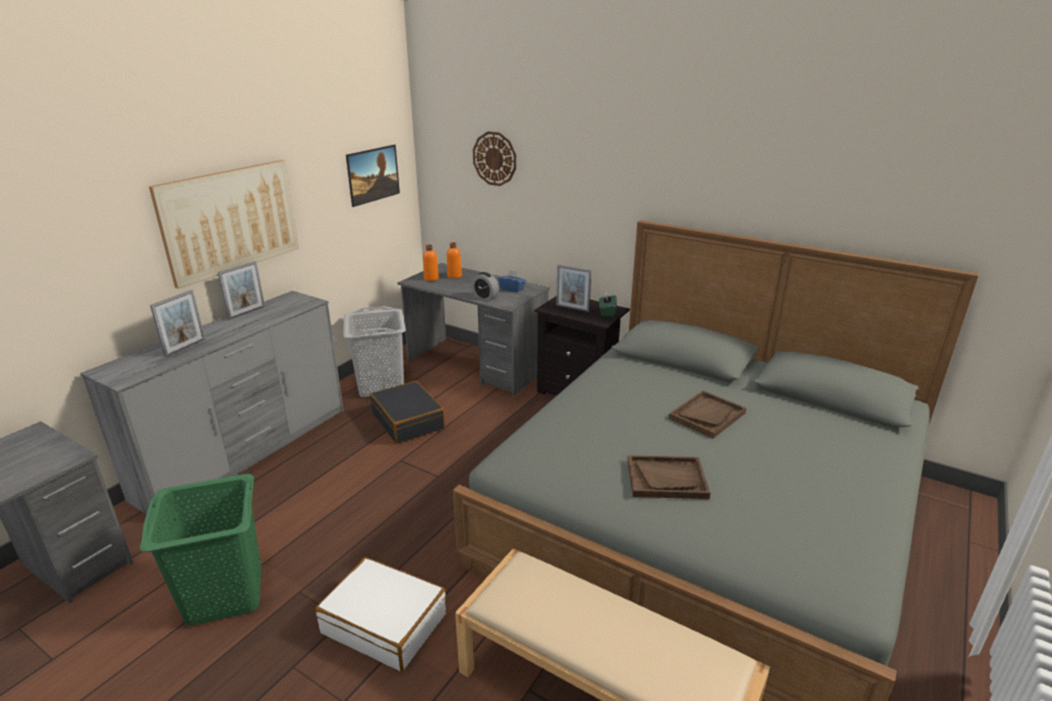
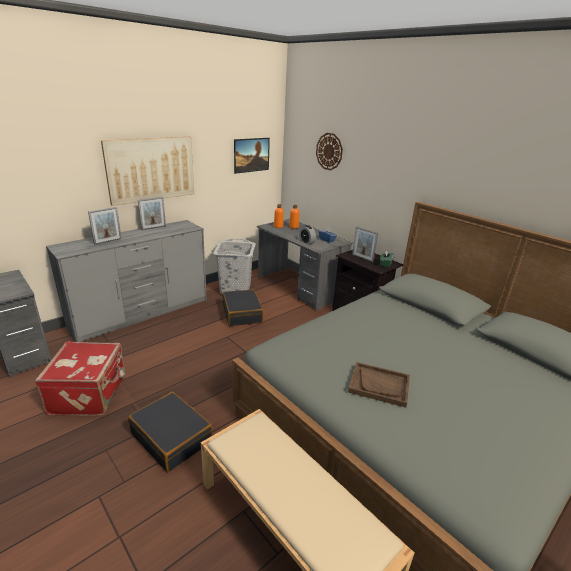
camera: 15 degrees right, 0 degrees up
green laundry basket [140,474,262,626] -> red suitcase [35,341,125,416]
white suitcase [315,557,446,671] -> black suitcase [128,392,213,472]
brown tray [669,391,746,438] -> none

